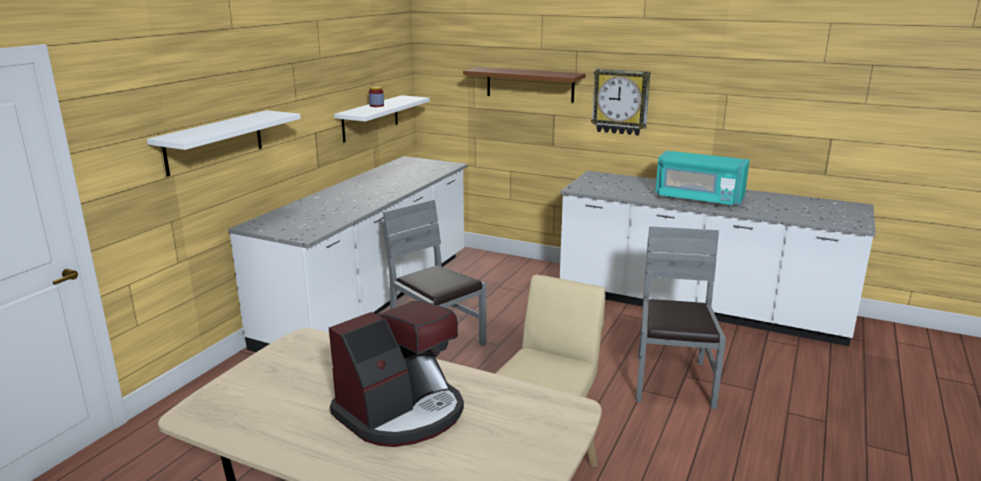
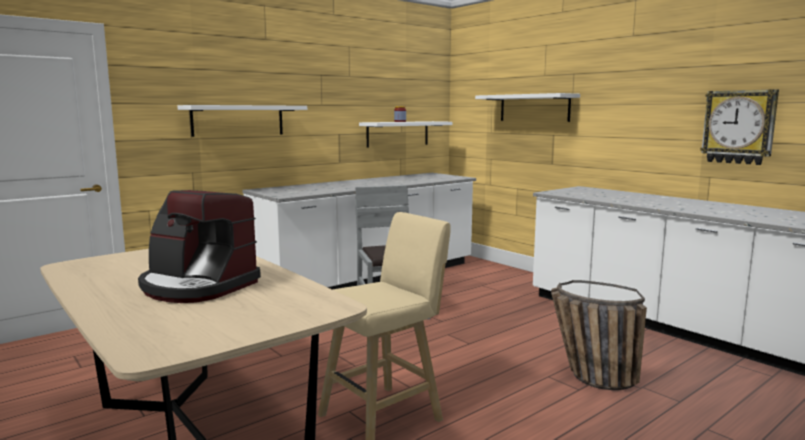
camera: 25 degrees right, 10 degrees down
coffee machine [329,301,464,447] -> coffee machine turned 45 degrees clockwise [138,190,261,303]
brown shelf [463,67,586,103] -> white shelf [475,93,580,122]
wall clock [591,69,651,136] -> wall clock moved to [700,89,779,165]
grey chair [636,226,726,409] -> basket [551,280,647,390]
turquoise microwave [655,151,750,206] -> none

